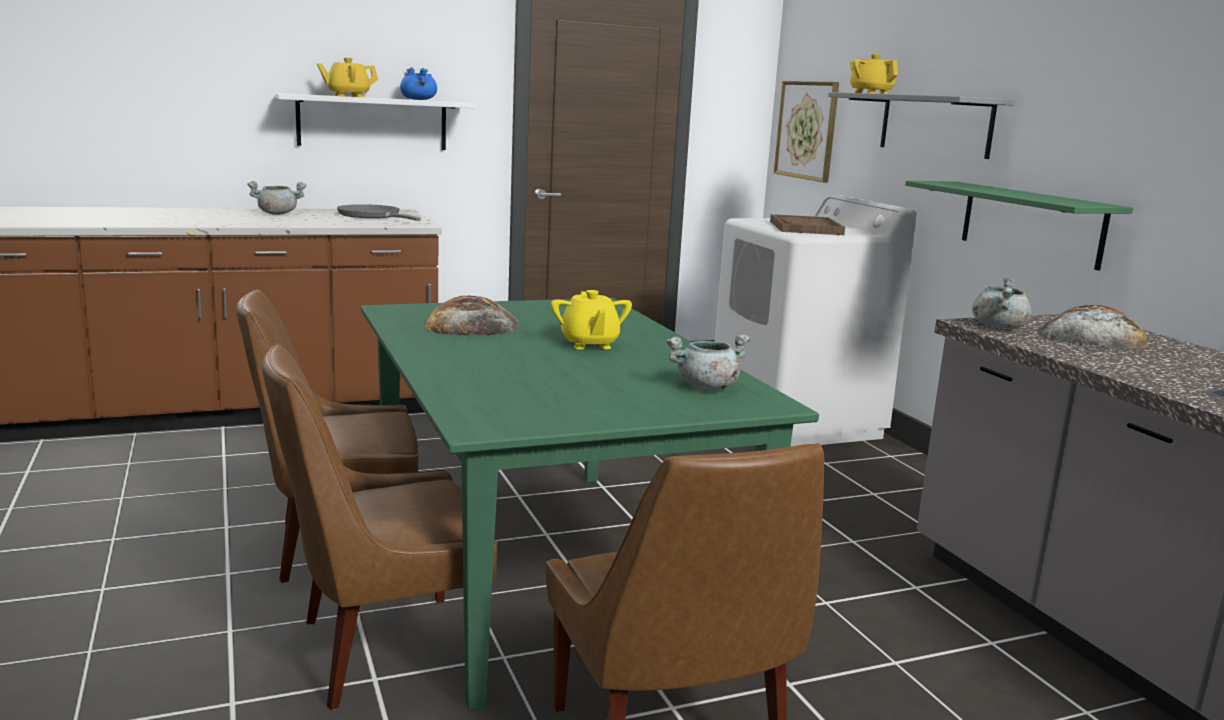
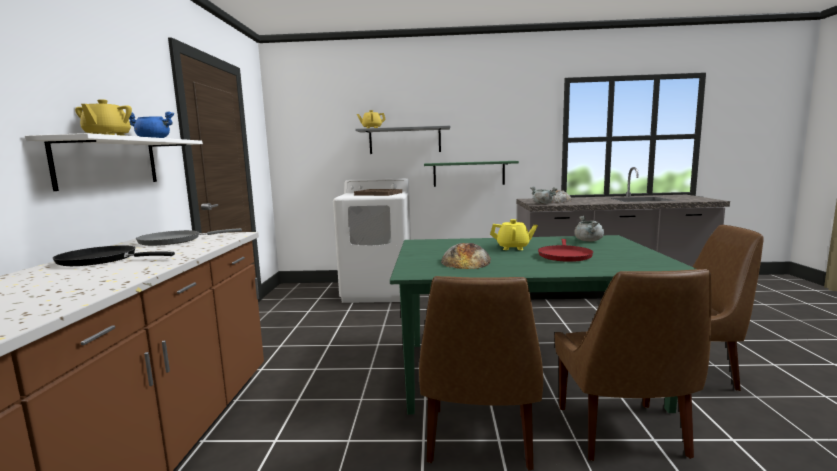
camera: 65 degrees left, 5 degrees down
grey cooking pot [247,181,306,215] -> black frying pan [53,245,175,266]
picture [774,81,839,183] -> none
none -> red frying pan [538,239,593,262]

